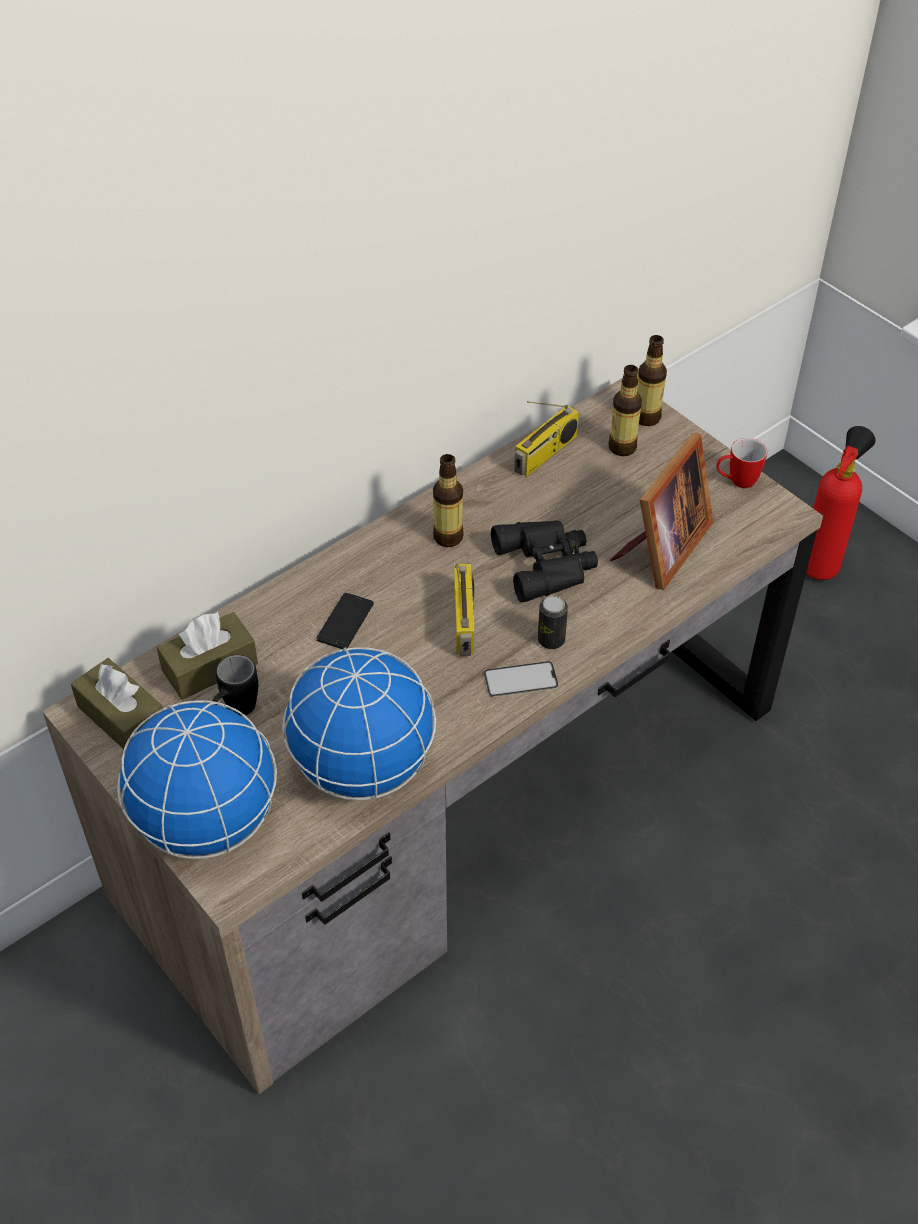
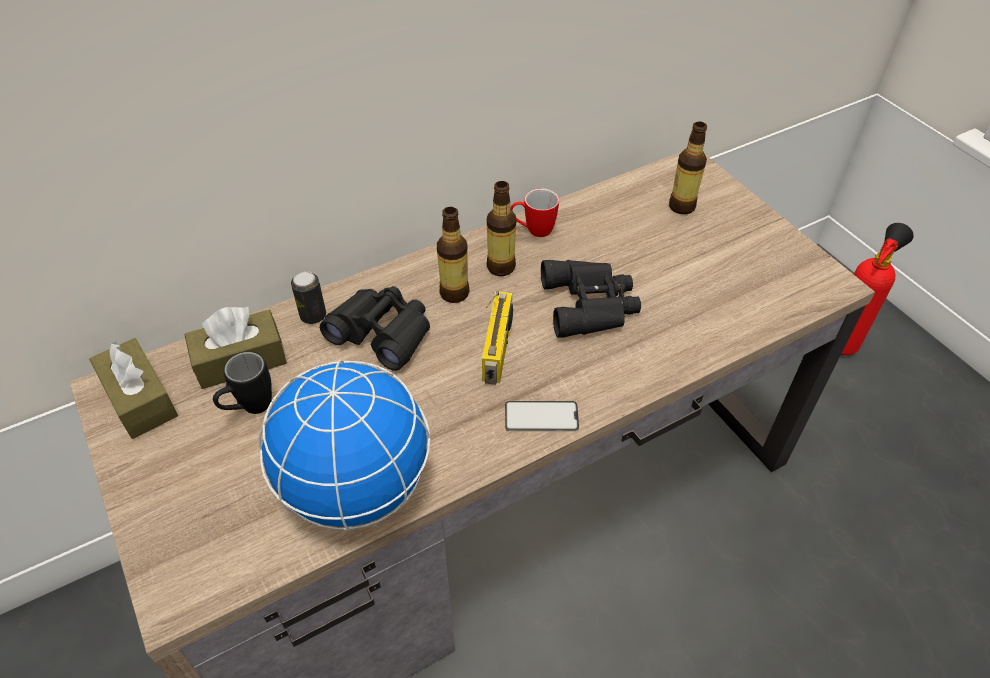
camera: 10 degrees right, 0 degrees up
globe [117,700,277,859] -> none
phone [316,593,374,649] -> black binoculars [320,286,430,371]
radio [514,401,579,477] -> none
can [538,596,568,649] -> can moved to [291,271,326,324]
picture frame [610,433,713,590] -> none
bottle [637,335,667,426] -> bottle moved to [437,207,470,303]
mug [716,438,767,488] -> mug moved to [510,188,559,237]

